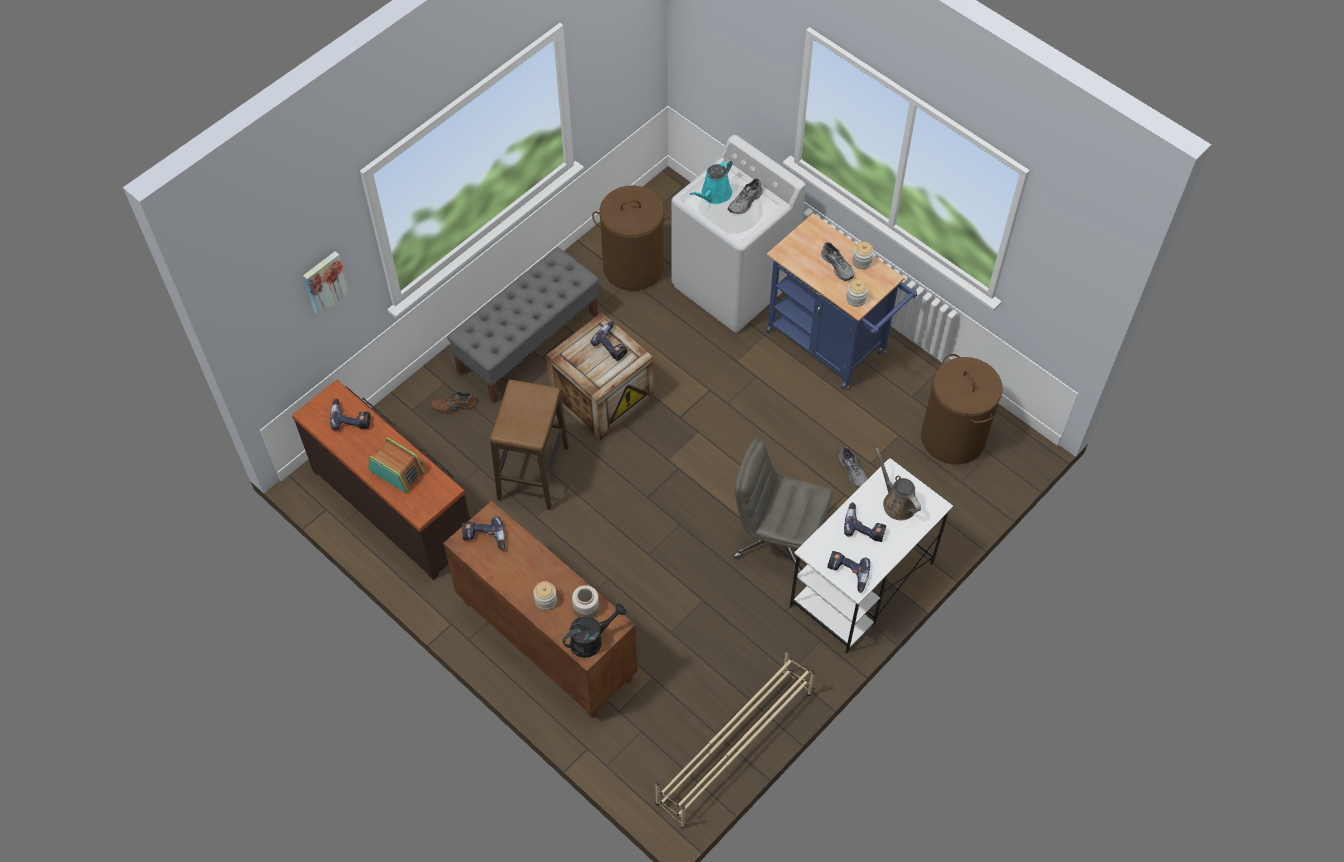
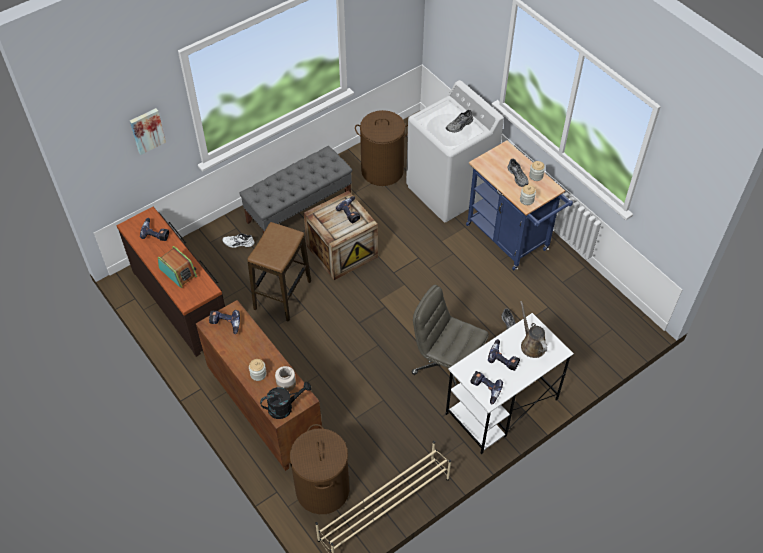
camera: 10 degrees right, 5 degrees down
brown shoe [430,392,476,414] -> white shoe [222,234,255,248]
turquoise watering can [690,158,733,204] -> none
brown laundry basket [921,354,1003,464] -> brown laundry basket moved to [290,424,349,514]

